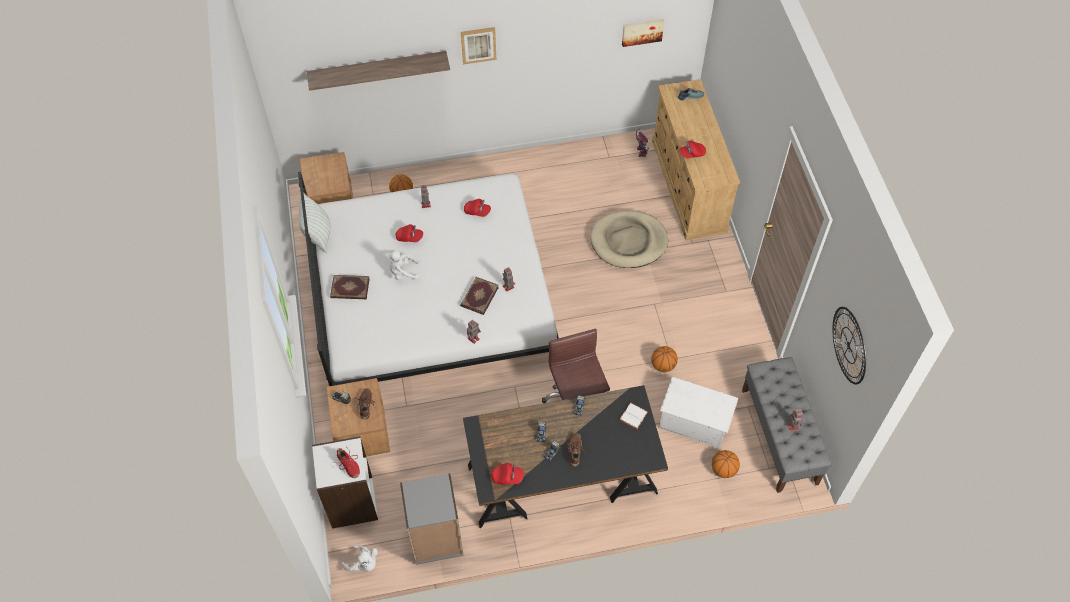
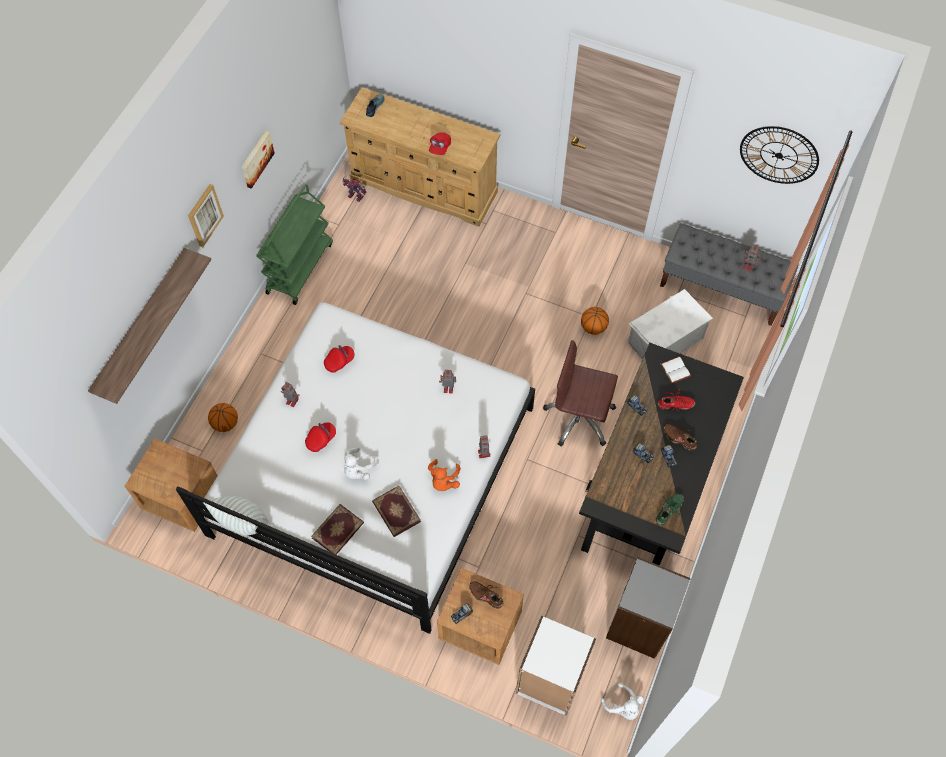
camera: 55 degrees left, 5 degrees up
red shoe [337,448,360,478] -> red shoe moved to [658,389,695,412]
white plush toy [342,546,378,572] -> white plush toy turned 75 degrees clockwise [601,683,644,720]
book [460,277,499,315] -> book moved to [372,486,421,537]
red cap [491,463,524,485] -> green shoe [656,494,684,525]
beige dog bed [590,210,668,268] -> none
picture [622,19,664,47] -> picture moved to [242,131,275,189]
basketball [712,450,740,478] -> none
none -> green cart [256,184,333,305]
none -> orange plush toy [428,459,461,491]

